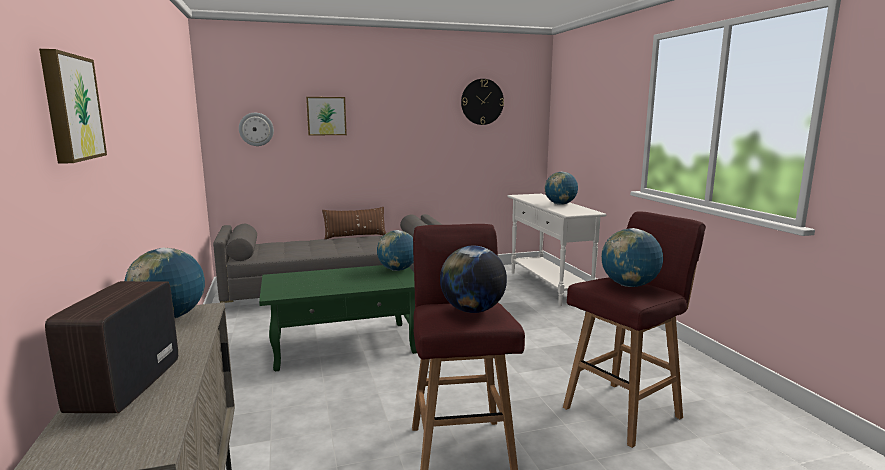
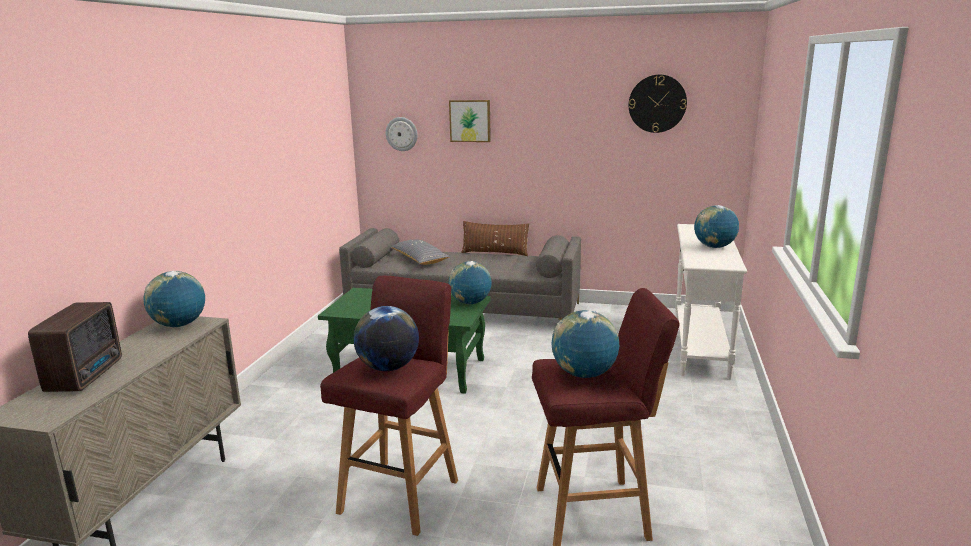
camera: 30 degrees right, 5 degrees up
picture [39,49,107,164] -> none
radio [45,281,178,413] -> radio turned 150 degrees clockwise [28,302,122,392]
none -> grey pillow [391,239,450,265]

